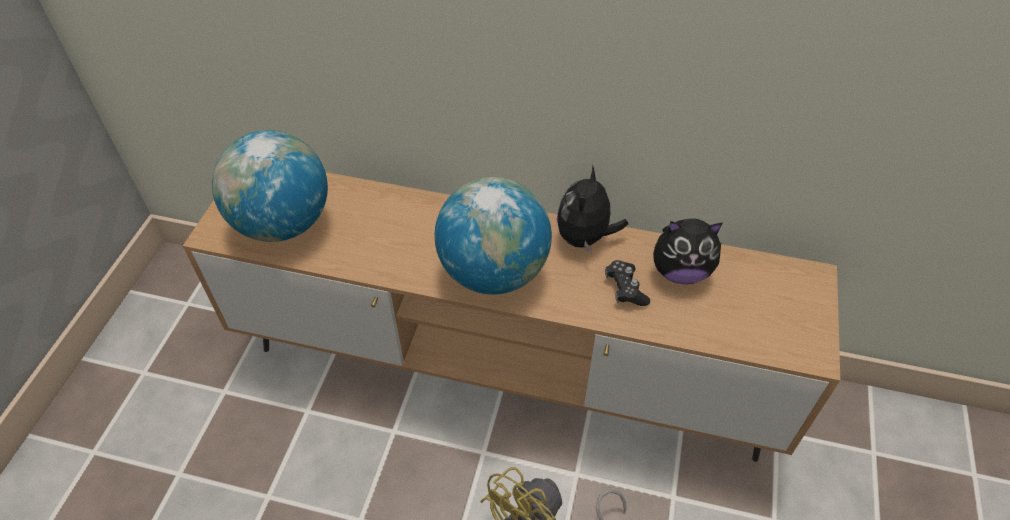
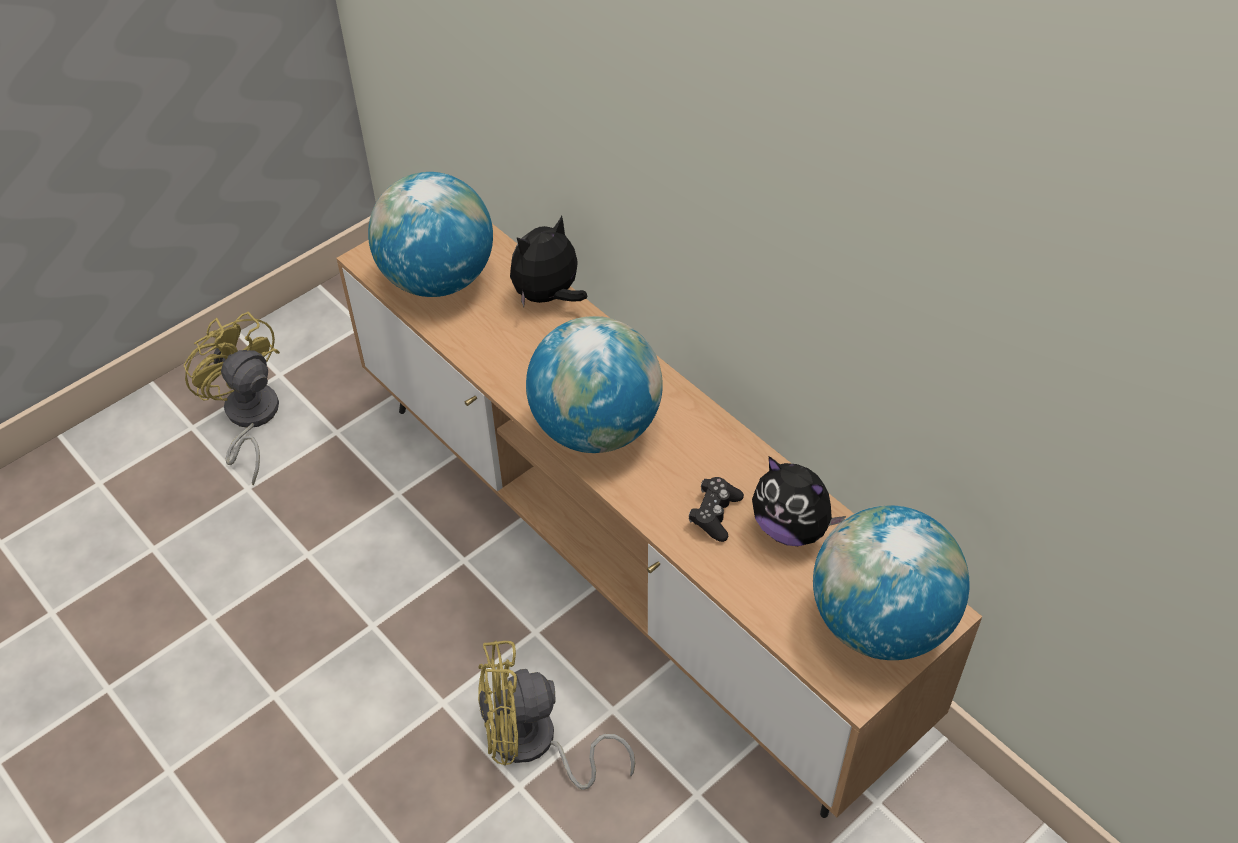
camera: 35 degrees right, 0 degrees up
plush toy [557,165,628,255] -> plush toy moved to [510,216,587,307]
none -> yellow fan [184,312,280,485]
none -> globe [813,505,970,660]

